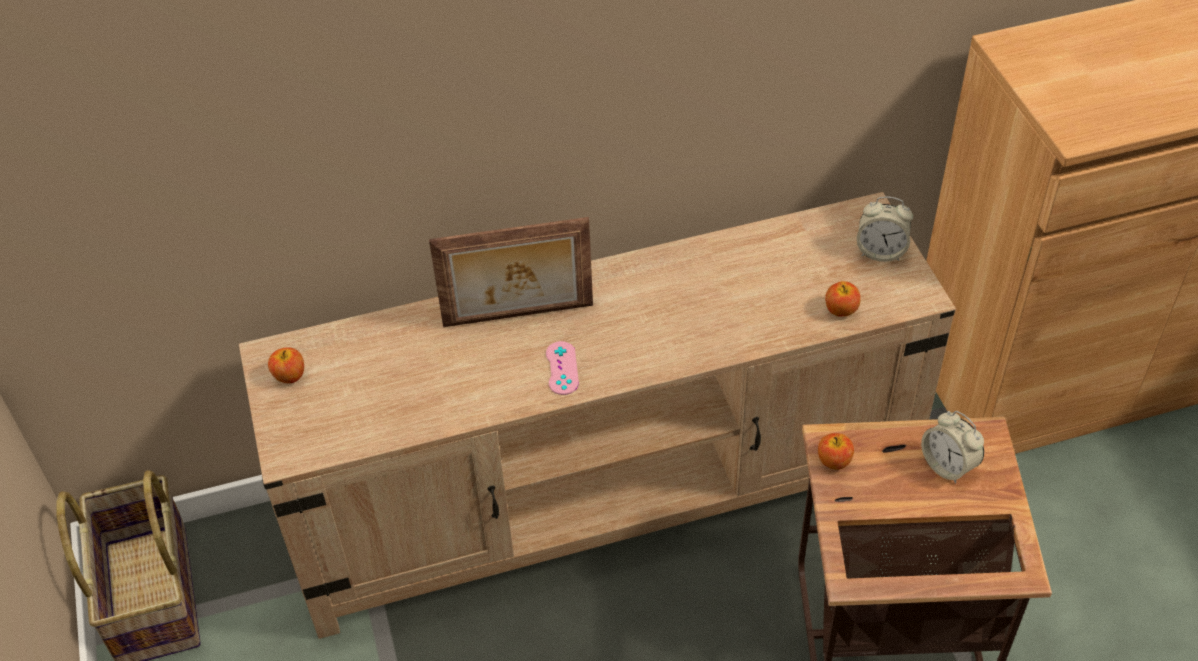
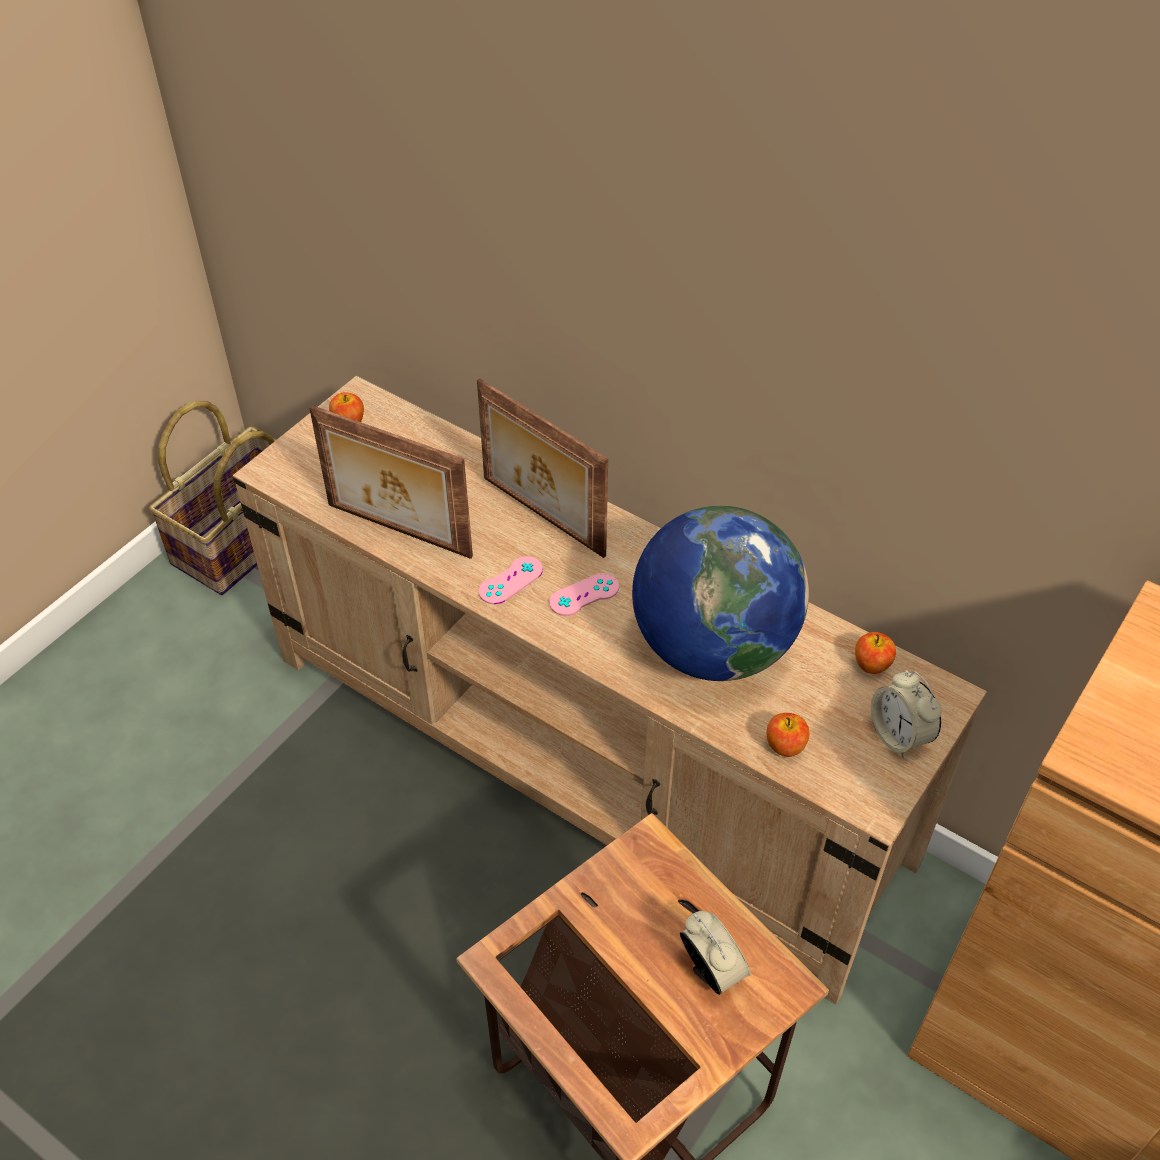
camera: 50 degrees right, 0 degrees up
apple [818,433,854,470] -> apple moved to [855,632,896,674]
alarm clock [921,411,984,484] -> alarm clock turned 135 degrees clockwise [680,911,751,995]
none -> picture frame [309,405,473,559]
none -> pink game controller [549,573,619,616]
none -> globe [632,506,809,681]

